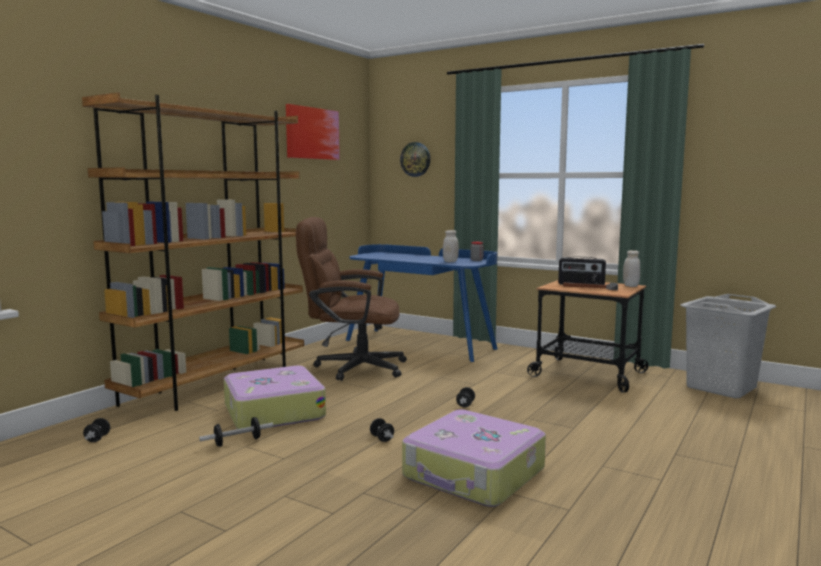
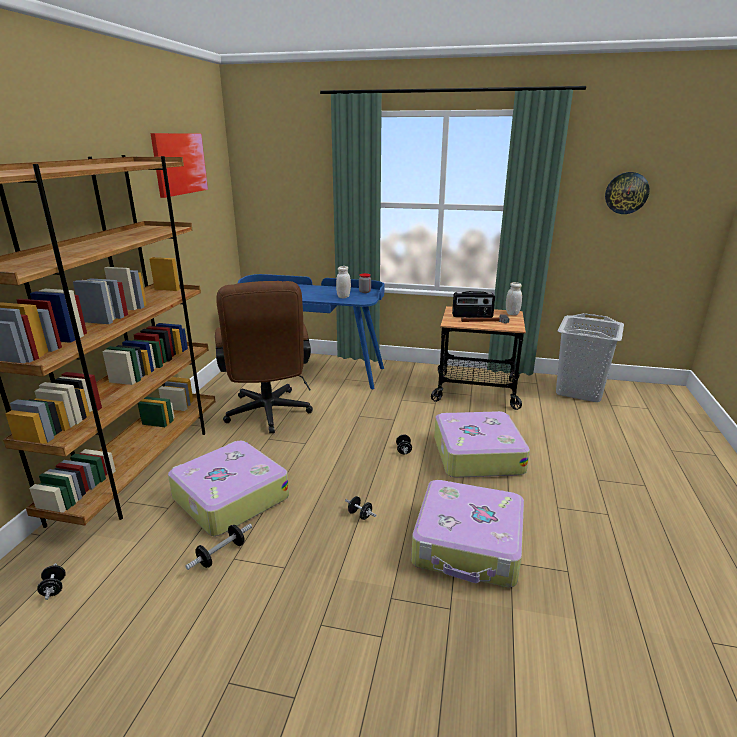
camera: 20 degrees left, 15 degrees up
brown office chair [296,217,407,381] -> brown office chair turned 90 degrees counterclockwise [215,281,313,434]
wall clock [400,142,430,177] -> wall clock moved to [605,172,650,214]
none -> suitcase [434,411,530,478]

